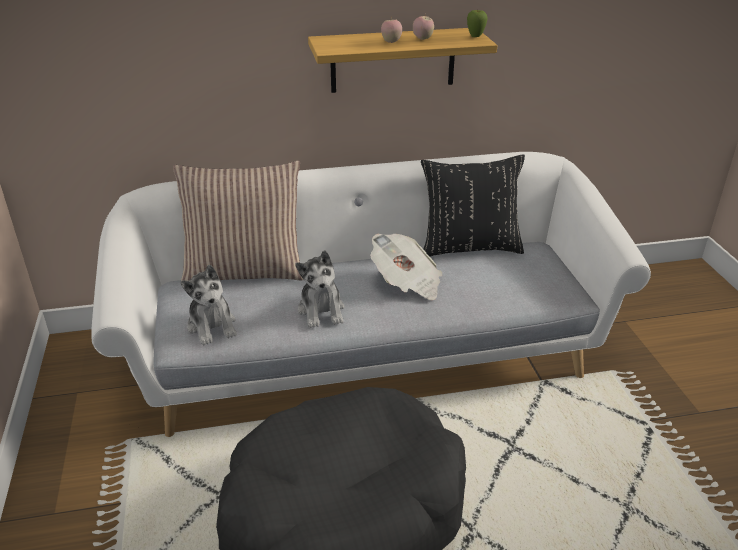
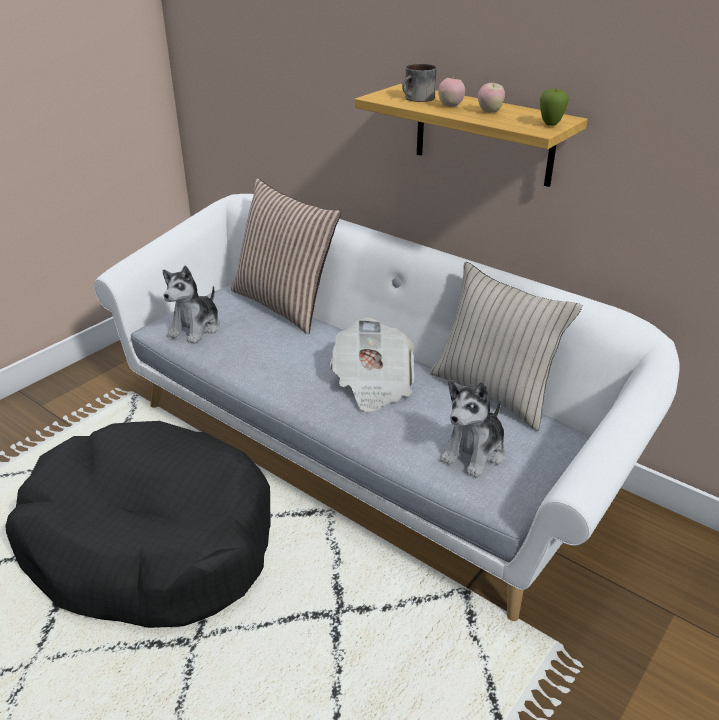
camera: 50 degrees right, 0 degrees up
plush toy [295,250,345,328] -> plush toy moved to [440,380,505,478]
black pillow [421,154,525,256] -> beige pillow [430,262,583,431]
none -> mug [402,64,437,102]

